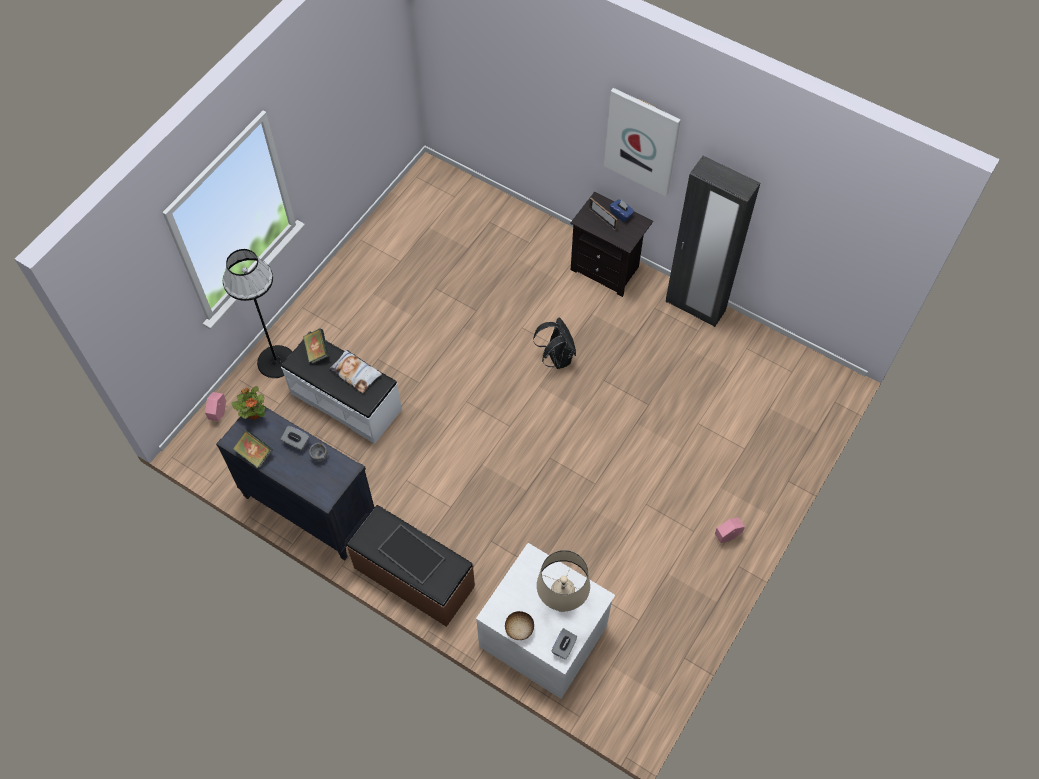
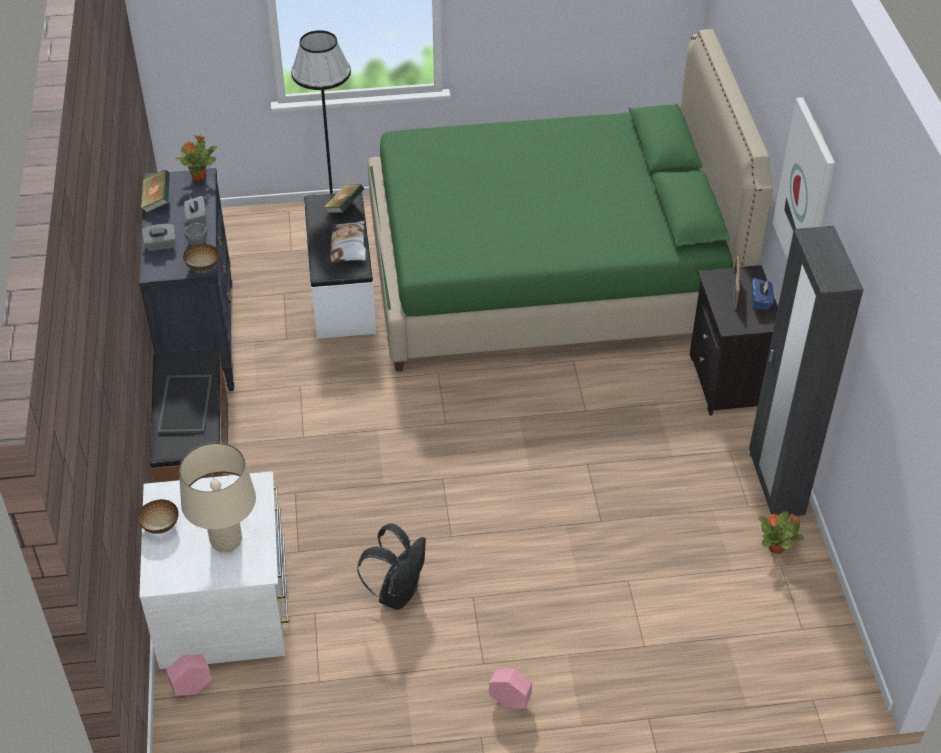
camera: 50 degrees right, 15 degrees down
pink planter [205,392,226,421] -> pink planter moved to [166,654,212,696]
black backpack [533,317,576,369] -> black backpack moved to [357,523,426,610]
grey tissue box [551,628,577,659] -> grey tissue box moved to [142,224,176,251]
none -> bowl [183,244,220,272]
none -> green bed [368,29,773,372]
none -> potted plant [758,511,804,554]

